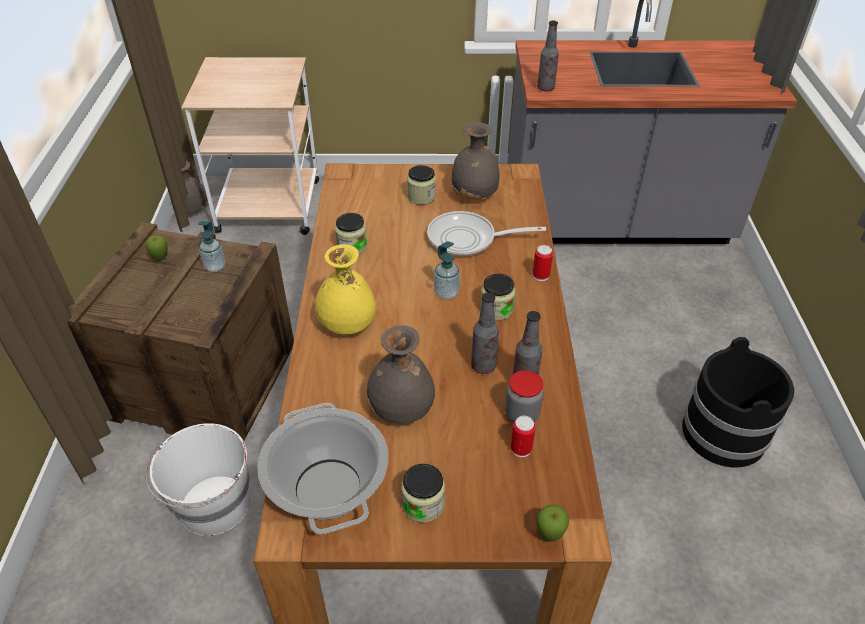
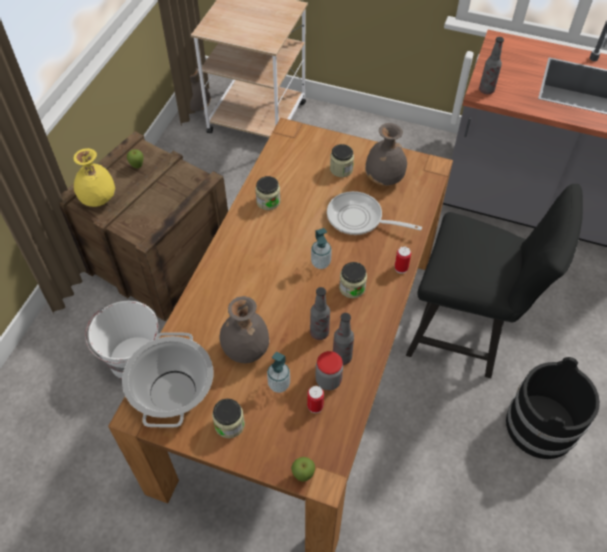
camera: 20 degrees right, 10 degrees up
soap dispenser [198,221,225,272] -> soap dispenser moved to [267,352,290,393]
yellow vase [315,244,376,334] -> yellow vase moved to [73,148,115,207]
none -> black chair [406,184,583,378]

